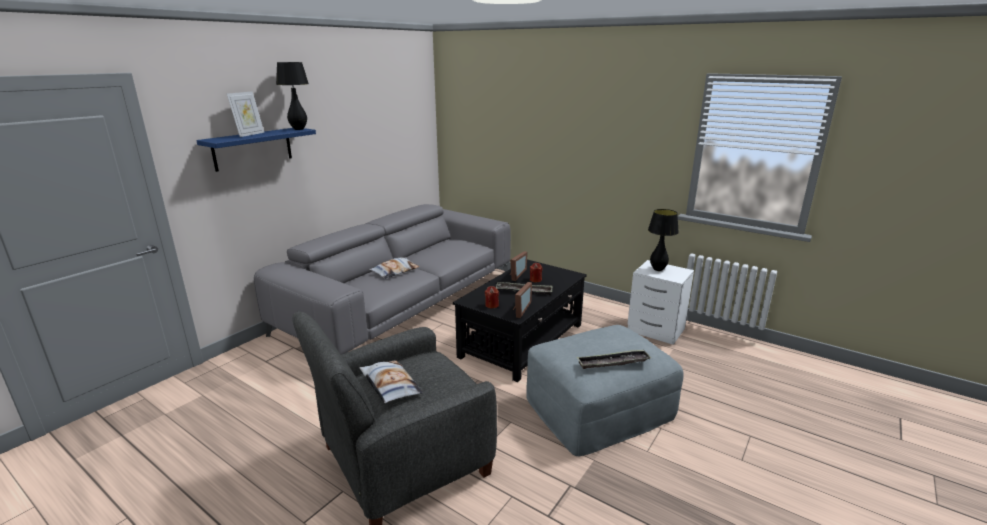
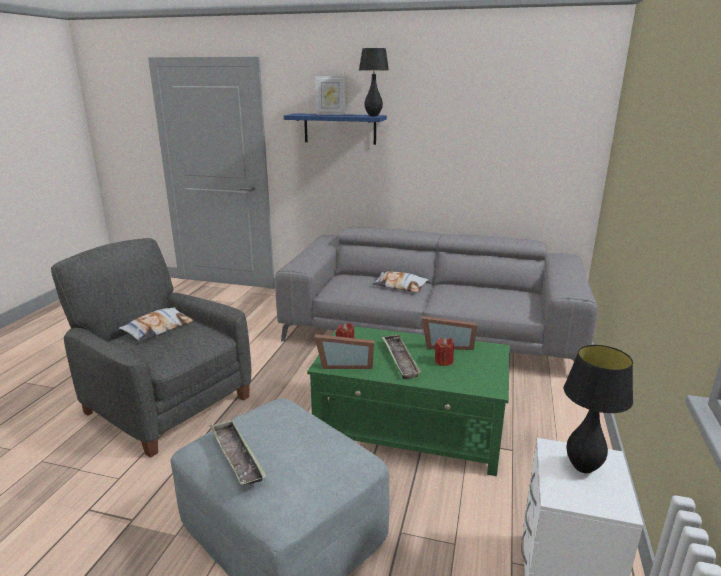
camera: 70 degrees right, 0 degrees up
black coffee table [453,260,587,382] -> green coffee table [307,326,510,476]

